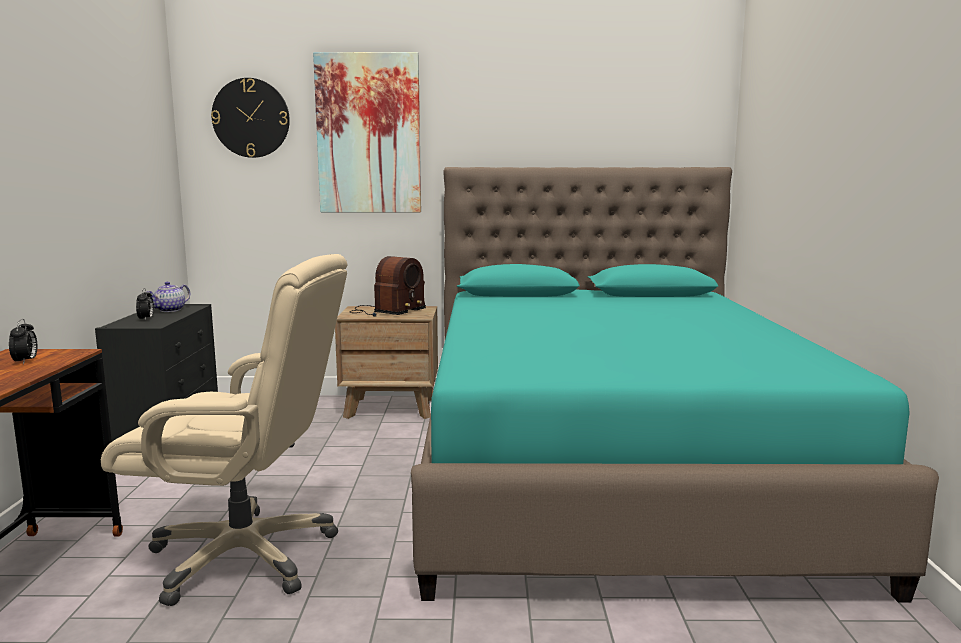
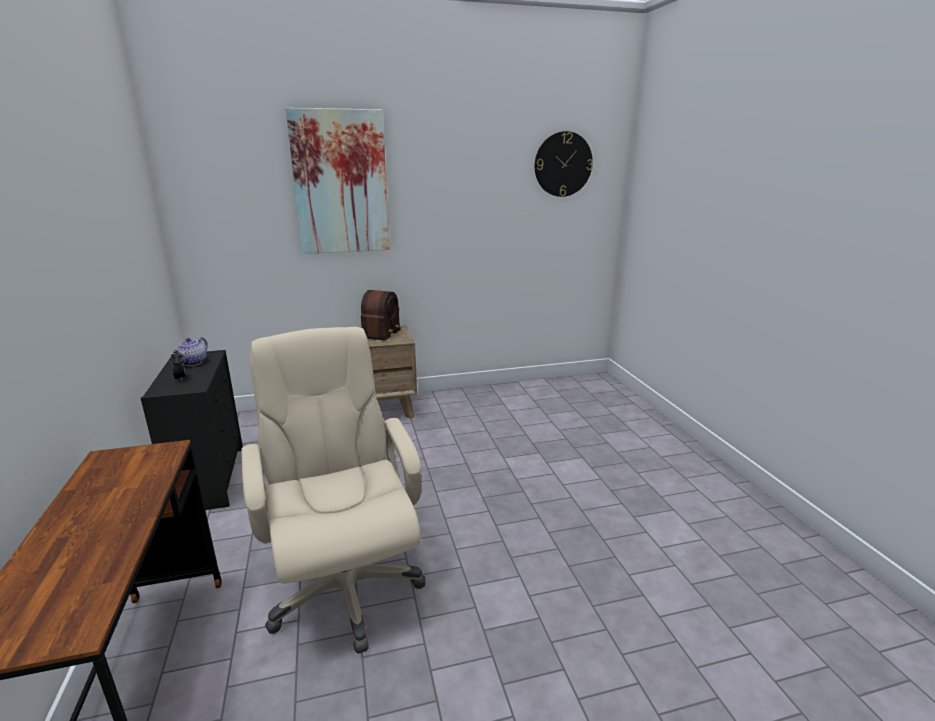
camera: 15 degrees left, 10 degrees up
alarm clock [9,319,37,365] -> none
beige office chair [101,254,347,606] -> beige office chair turned 105 degrees counterclockwise [241,327,425,654]
wall clock [211,78,290,158] -> wall clock moved to [535,131,593,197]
turquoise bed [411,167,939,603] -> none

